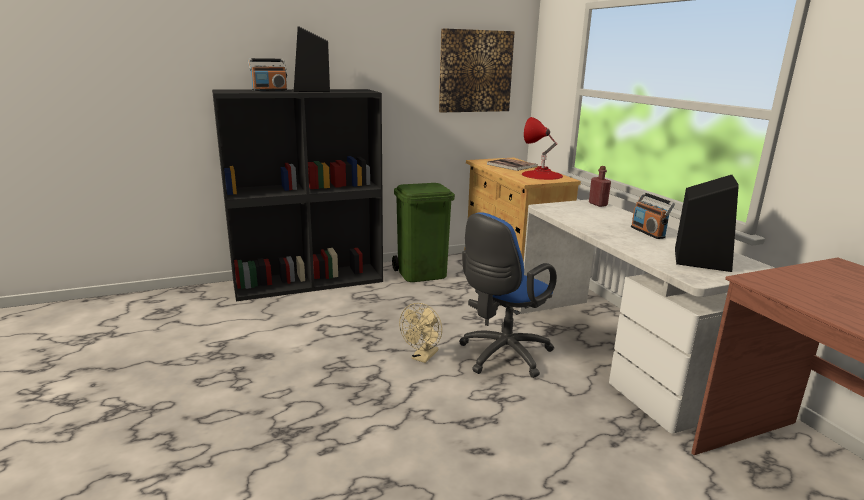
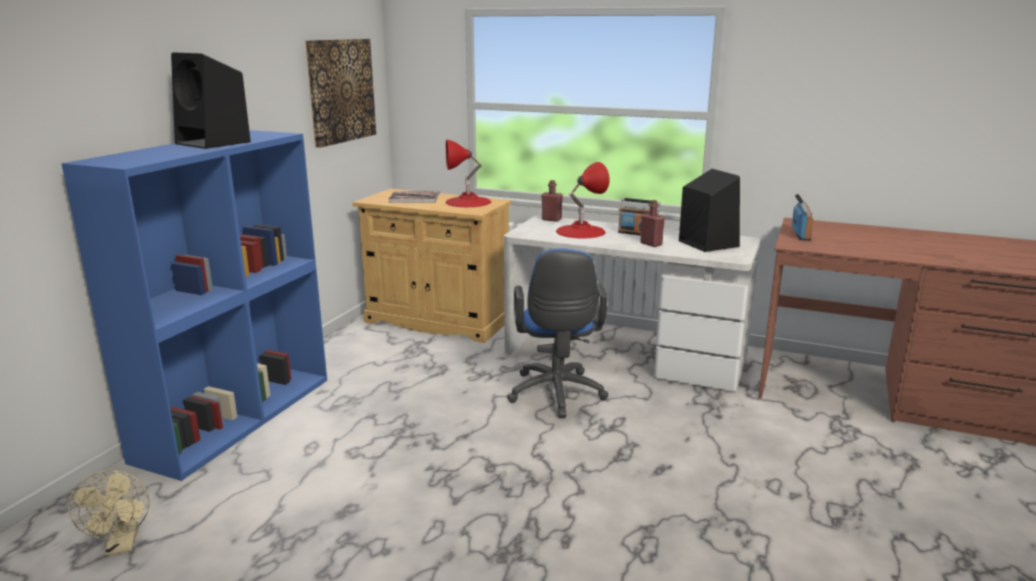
camera: 45 degrees left, 0 degrees up
black bookcase [212,89,383,301] -> blue bookcase [61,130,327,481]
radio [248,58,287,91] -> radio moved to [792,194,814,241]
green trash can [392,183,455,282] -> none
beige fan [399,303,442,363] -> beige fan moved to [68,470,150,556]
none -> red table lamp [556,162,610,238]
none -> red bottle [640,200,665,247]

